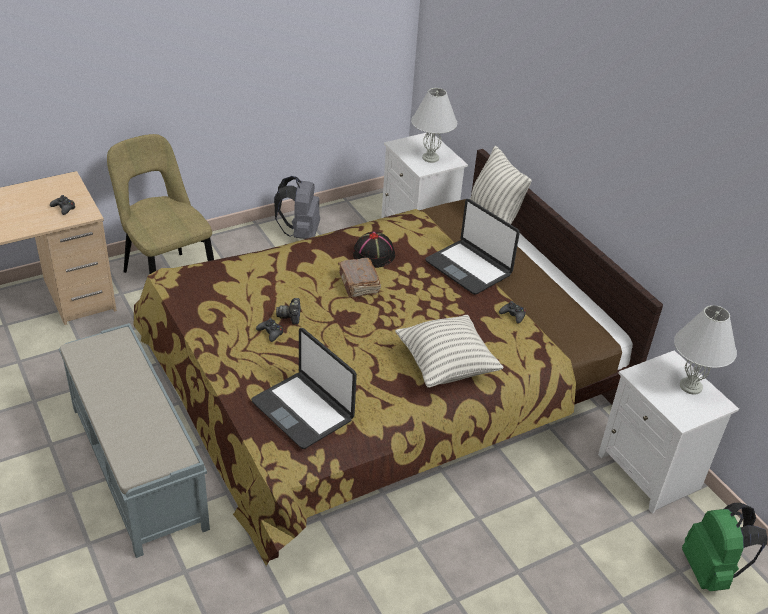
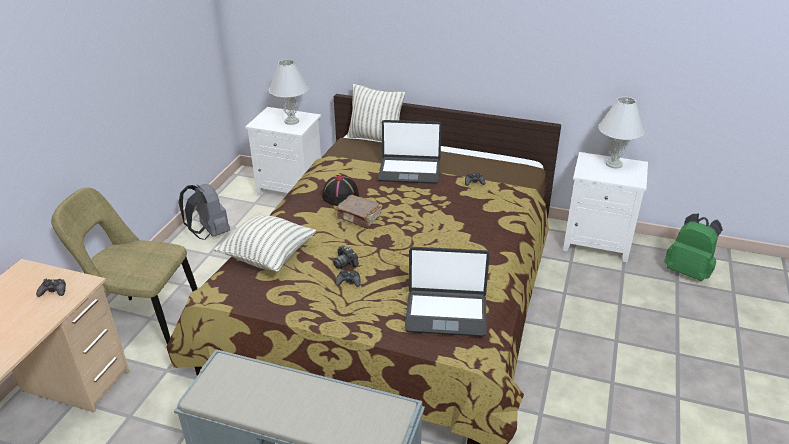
camera: 40 degrees left, 5 degrees down
pillow [395,315,504,388] -> pillow moved to [214,213,316,272]

